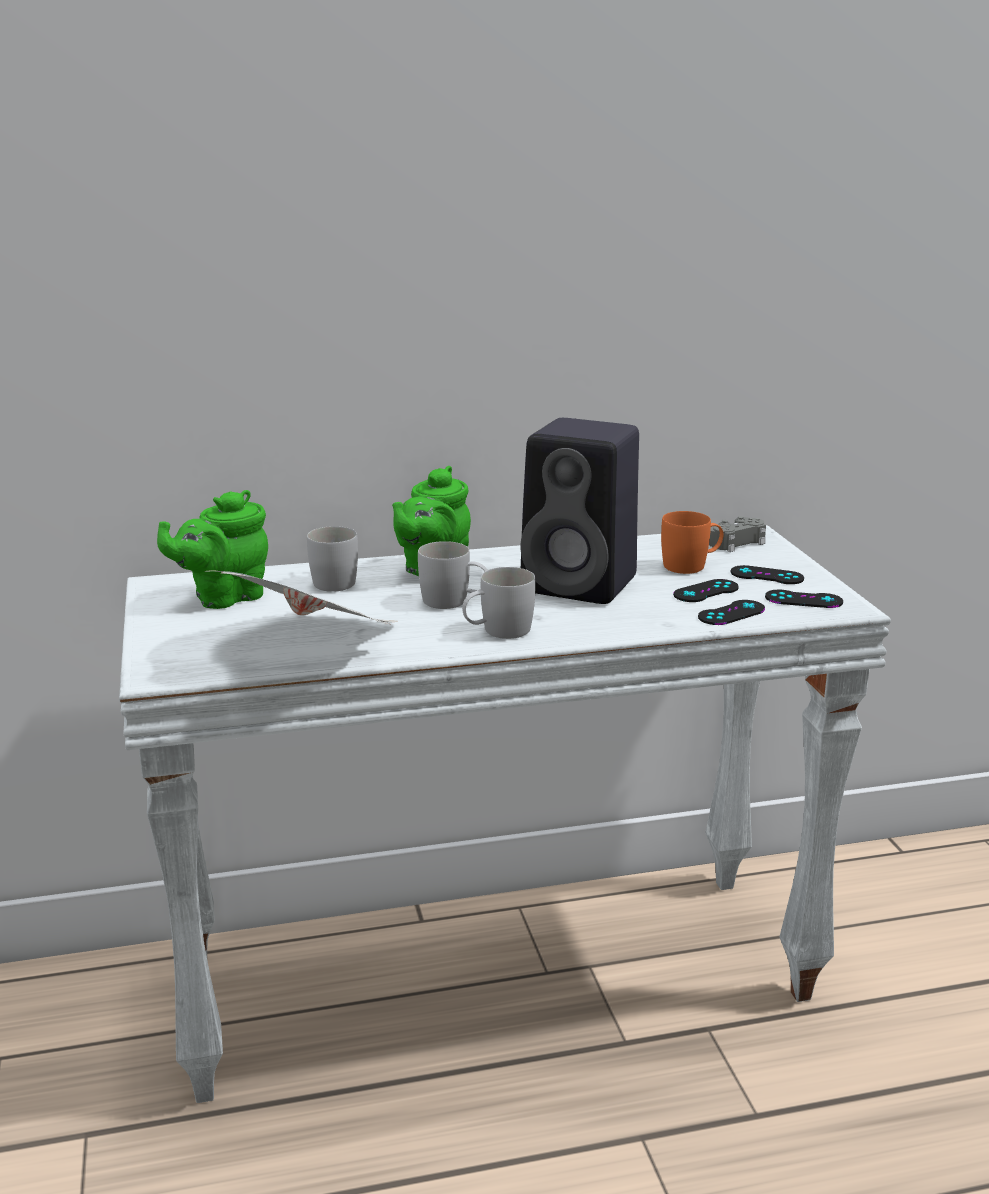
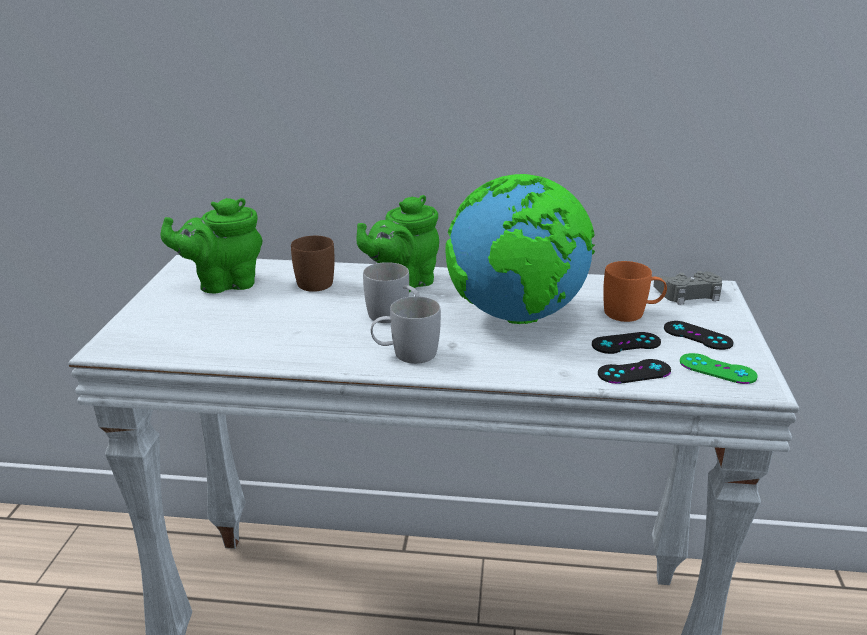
camera: 20 degrees right, 5 degrees up
newspaper [206,570,398,624] -> none
white mug [307,526,358,592] -> brown mug [291,236,334,292]
black speaker [520,418,639,604] -> globe [445,174,595,324]
black game controller [765,590,843,608] -> green game controller [680,353,758,384]

